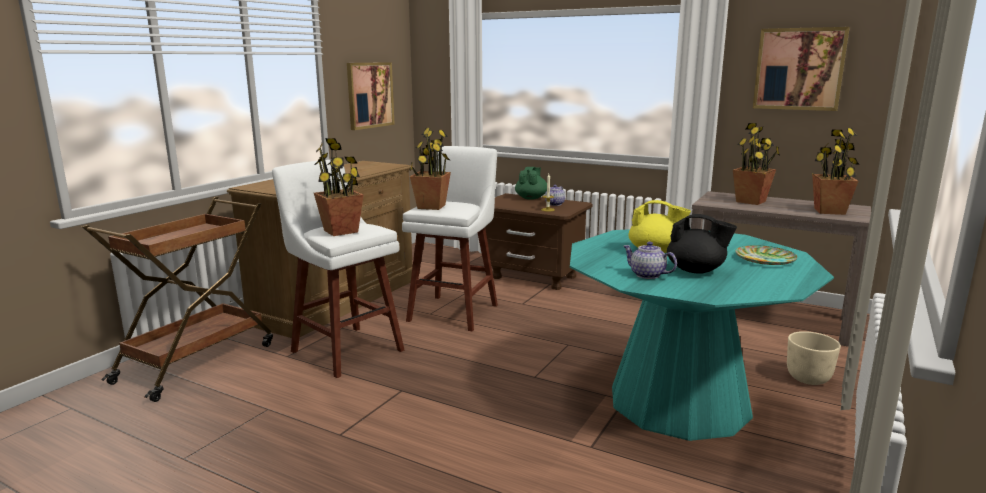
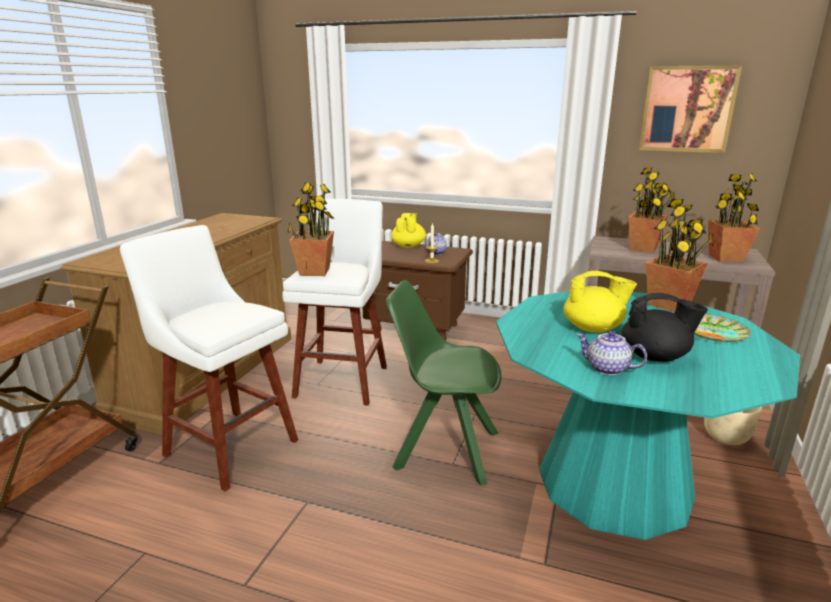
camera: 10 degrees left, 5 degrees up
potted plant [314,138,364,236] -> potted plant moved to [645,199,714,312]
picture [347,62,395,130] -> none
green teapot [515,167,547,200] -> yellow teapot [391,213,426,248]
none -> green chair [386,281,501,485]

